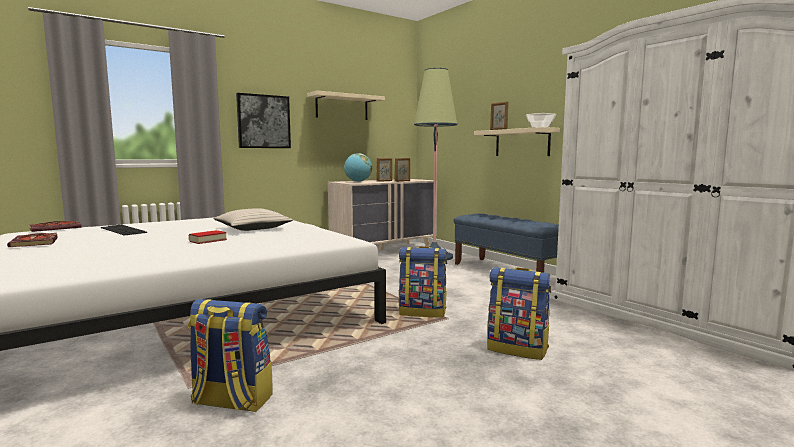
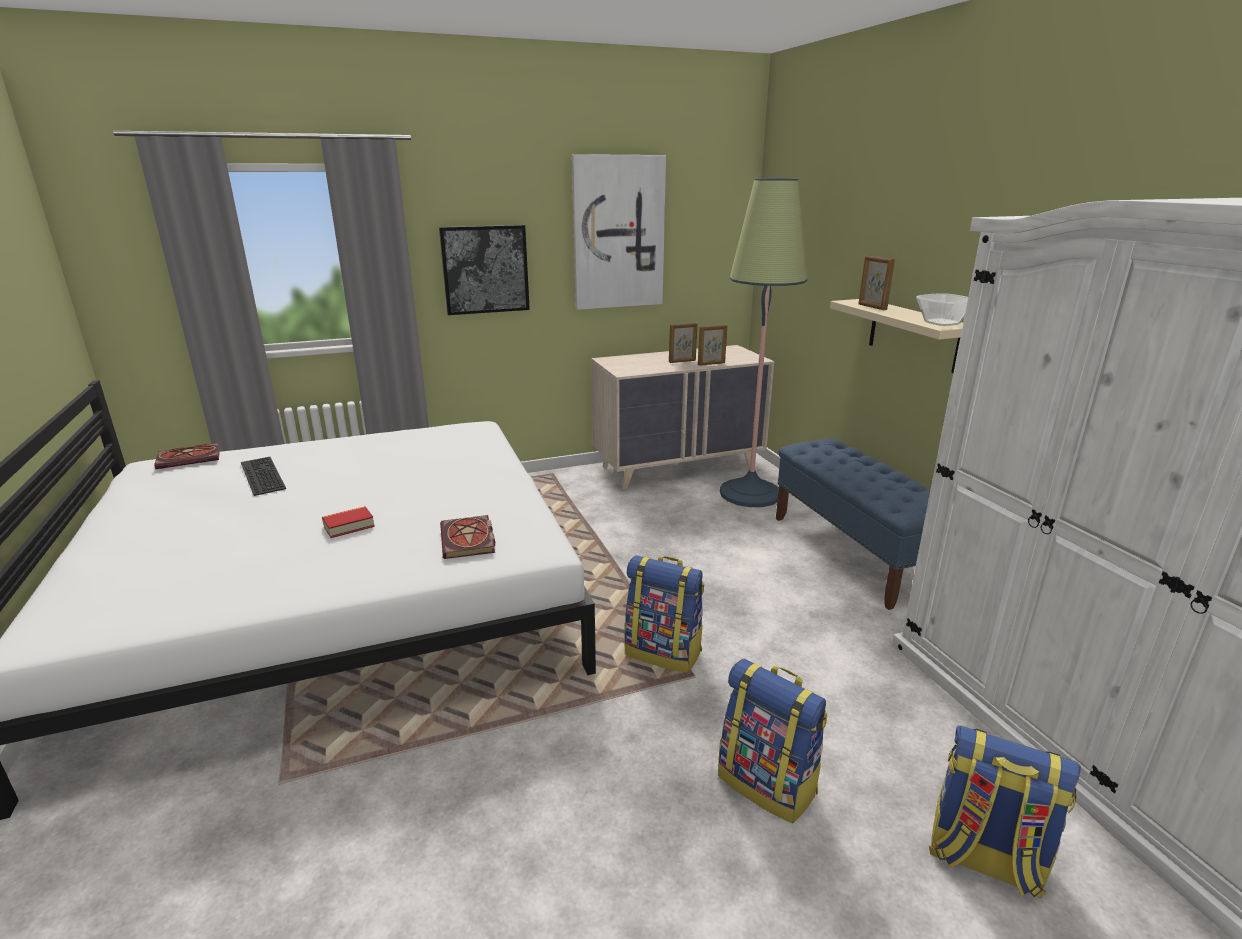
camera: 15 degrees right, 15 degrees up
book [7,233,58,247] -> book moved to [440,515,495,559]
backpack [188,299,272,412] -> backpack moved to [929,726,1081,898]
beige pillow [213,208,293,231] -> none
beige shelf [307,91,385,120] -> picture [572,154,666,310]
globe [344,153,372,182] -> none

